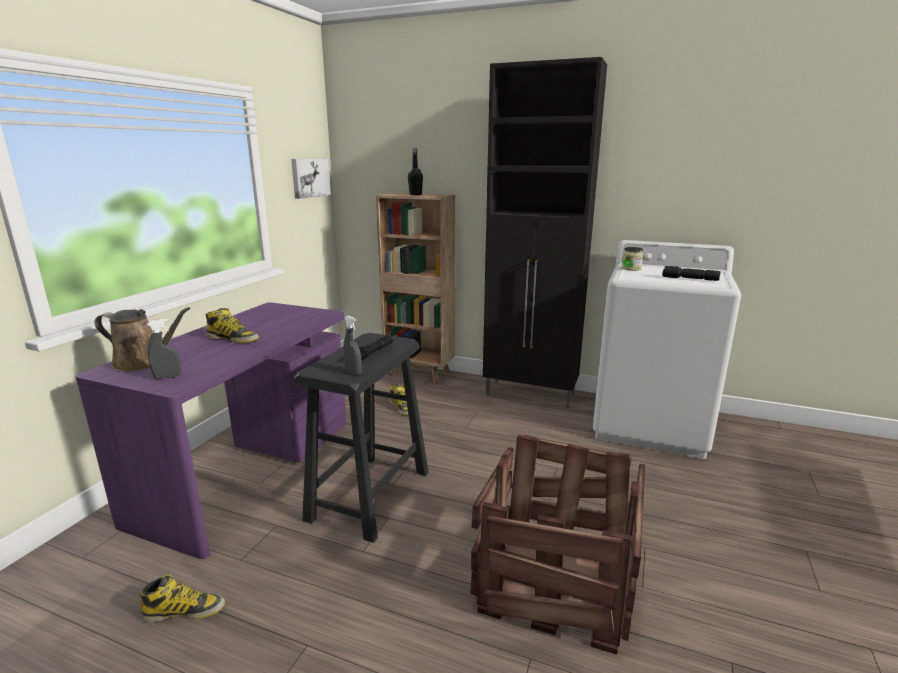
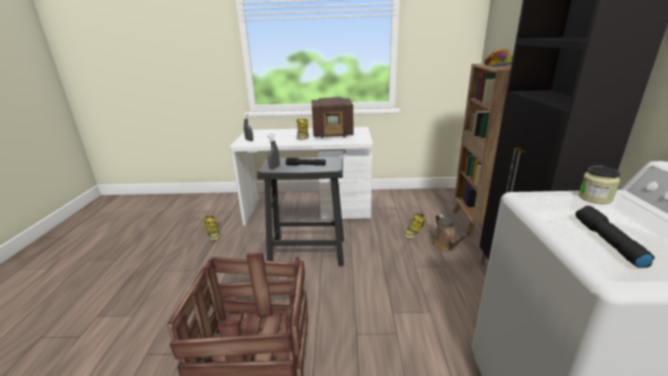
camera: 70 degrees right, 5 degrees up
purple desk [75,302,347,559] -> white desk [230,127,373,226]
brown watering can [95,307,190,372] -> brown watering can moved to [432,214,469,252]
picture [291,158,331,199] -> none
black bottle [408,149,423,195] -> cap [484,48,513,67]
none -> radio [312,97,353,139]

